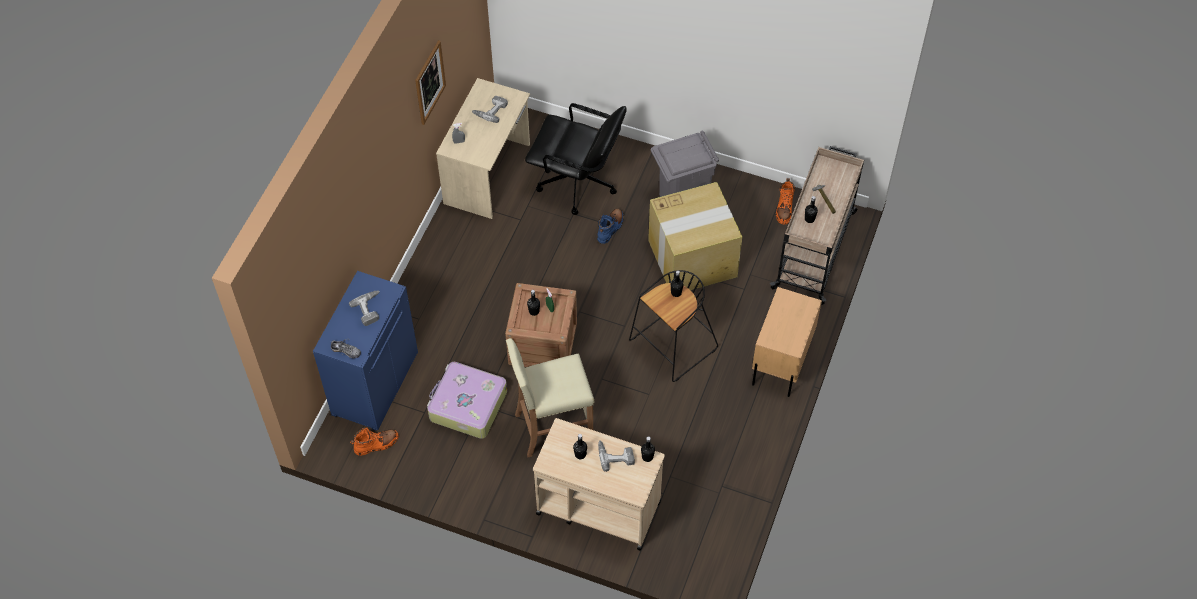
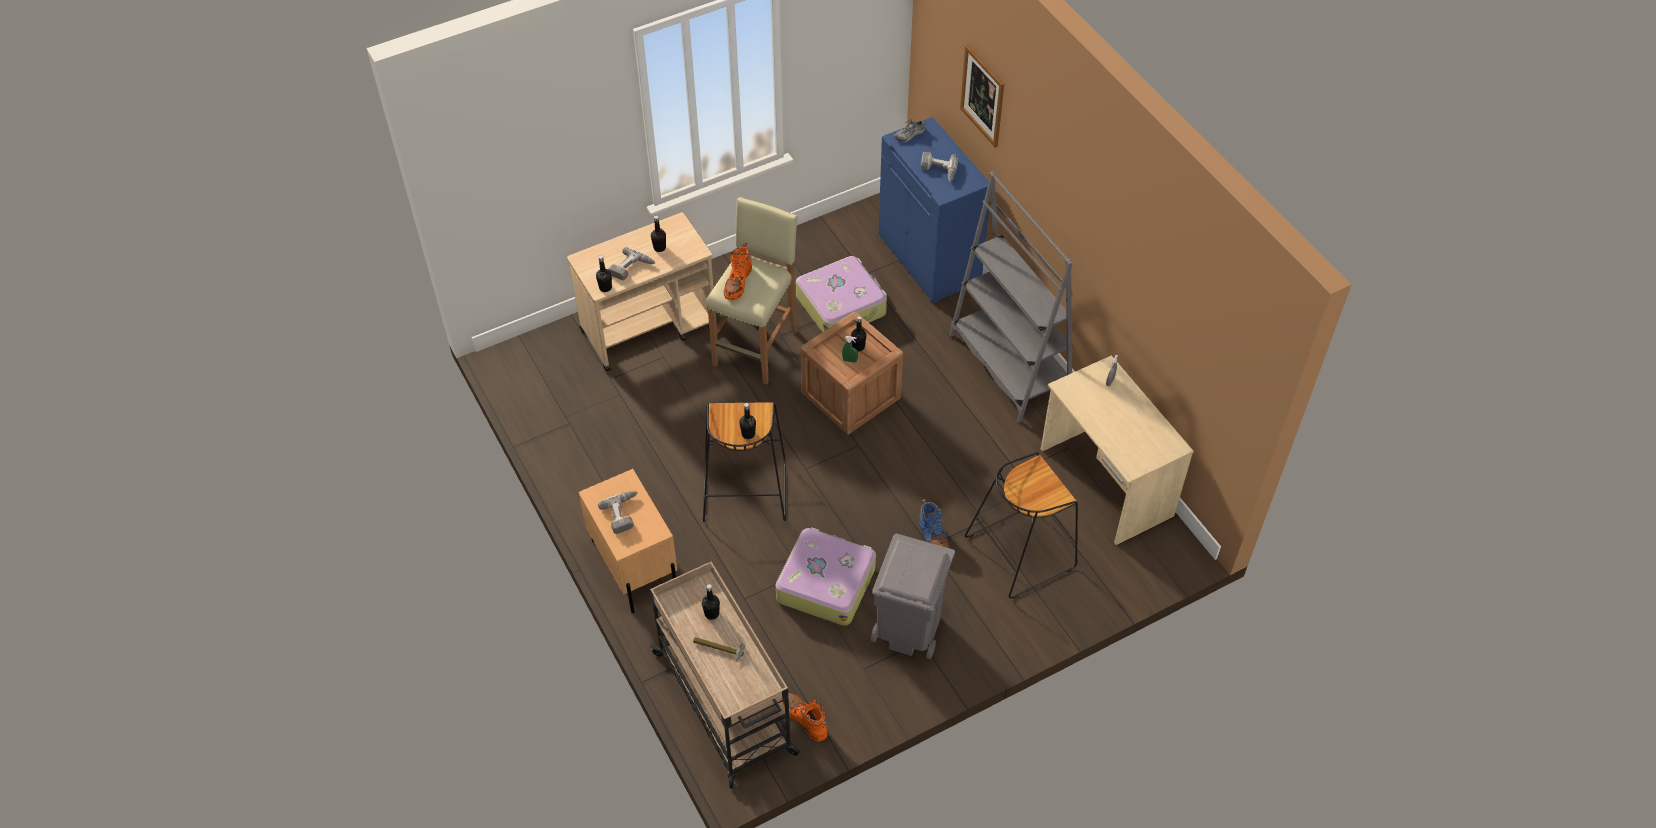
camera: 130 degrees right, 5 degrees down
orange boot [350,427,399,456] -> orange boot moved to [724,243,752,300]
picture [415,40,446,125] -> picture moved to [960,45,1004,148]
power drill [472,96,508,123] -> power drill moved to [598,491,638,534]
black office chair [525,103,627,215] -> black stool [965,452,1078,599]
cardboard box [648,182,742,290] -> suitcase [776,527,876,626]
none -> grey bookcase [949,171,1073,423]

